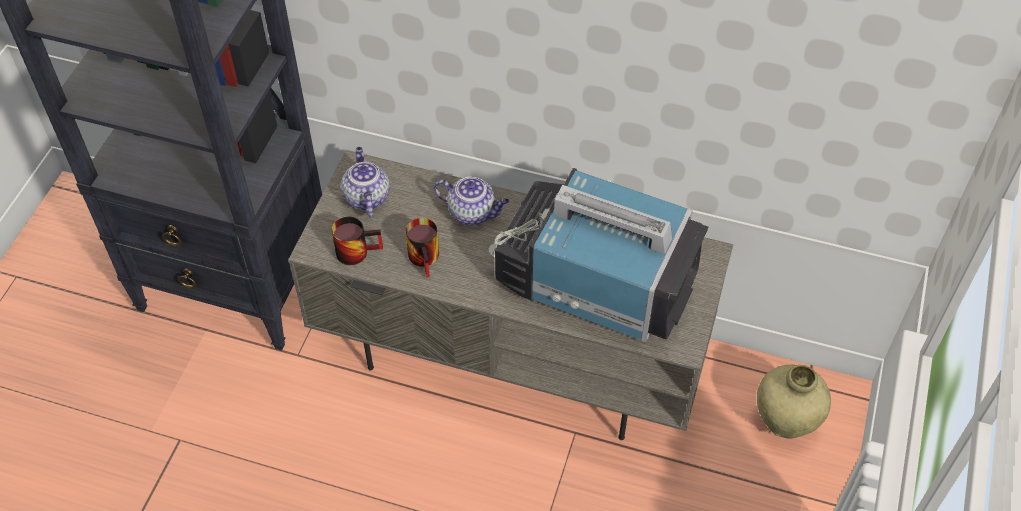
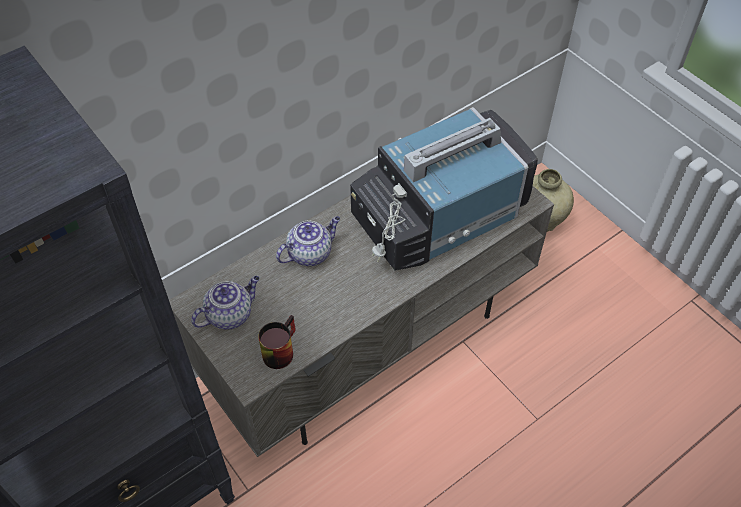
camera: 55 degrees left, 0 degrees up
teapot [341,147,390,217] -> teapot turned 120 degrees clockwise [191,276,260,330]
mug [406,218,439,277] -> none

